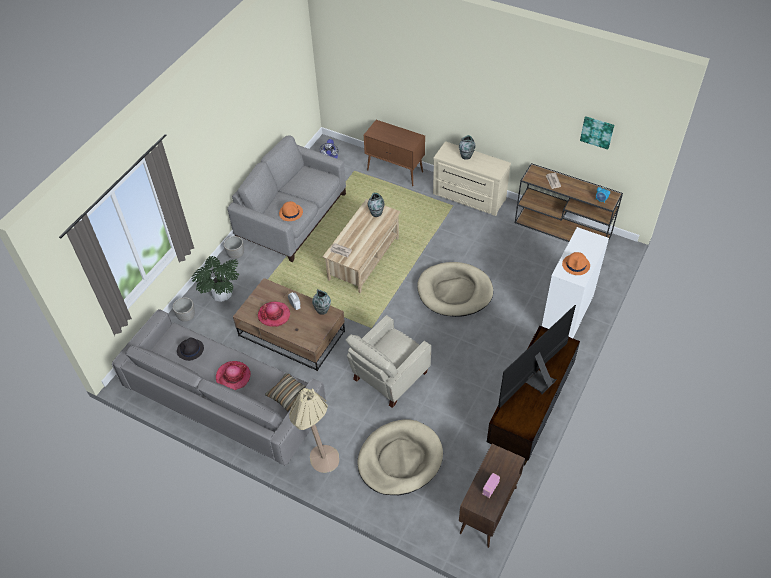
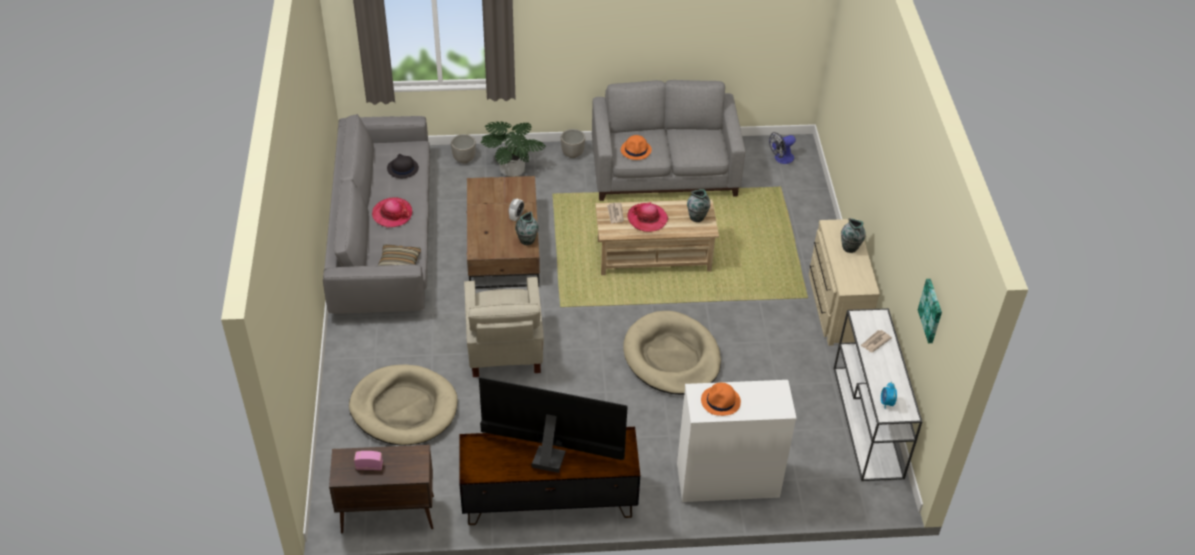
camera: 55 degrees right, 5 degrees down
hat [258,302,290,327] -> hat moved to [627,202,668,232]
beige floor lamp [289,388,339,473] -> none
beige armchair [345,315,431,408] -> beige armchair turned 105 degrees counterclockwise [464,277,544,377]
brown cabinet [364,120,425,186] -> none
brown console table [515,163,623,242] -> white console table [834,308,922,481]

